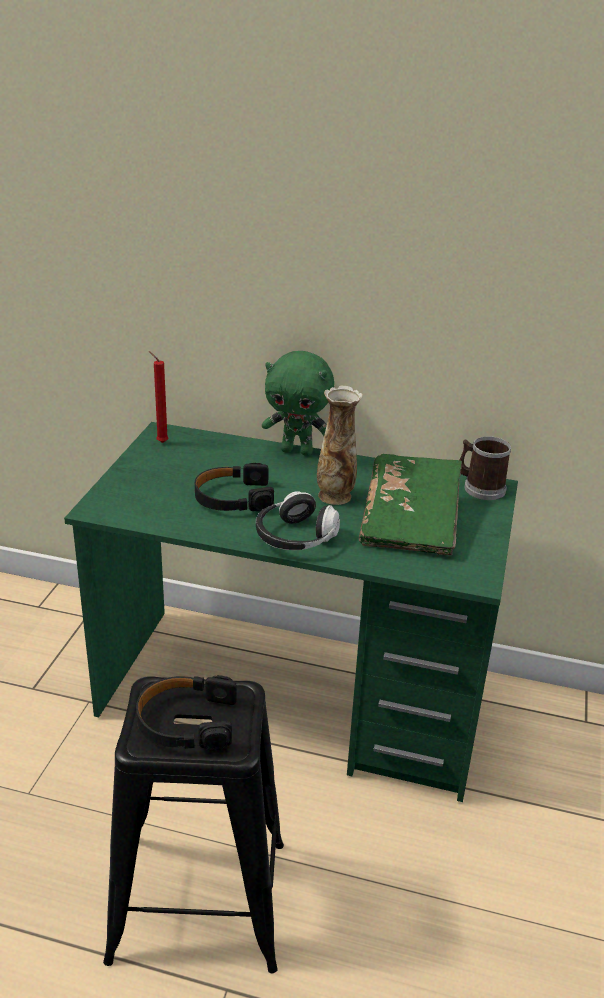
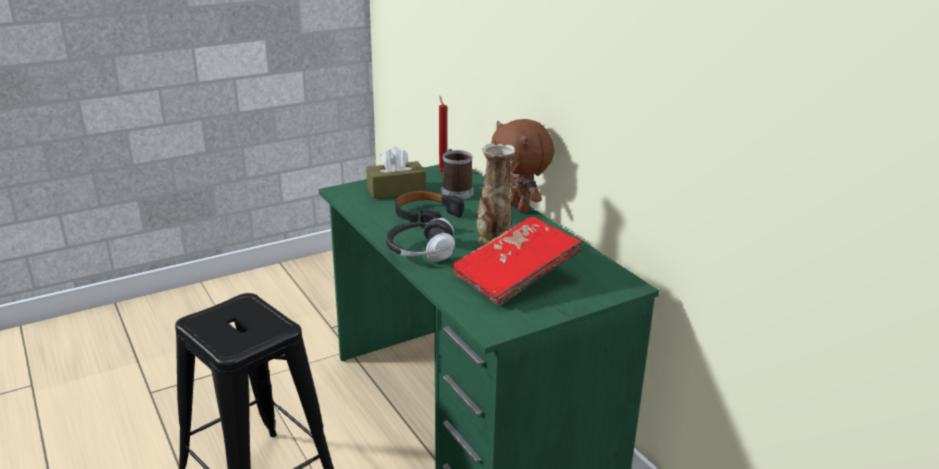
camera: 45 degrees right, 5 degrees down
black headphones [136,675,237,751] -> none
green plush toy [262,351,334,456] -> brown plush toy [491,119,555,213]
green book [359,454,462,555] -> red book [453,217,583,306]
mug [459,436,511,500] -> mug moved to [441,149,474,200]
none -> brown tissue box [367,147,426,199]

